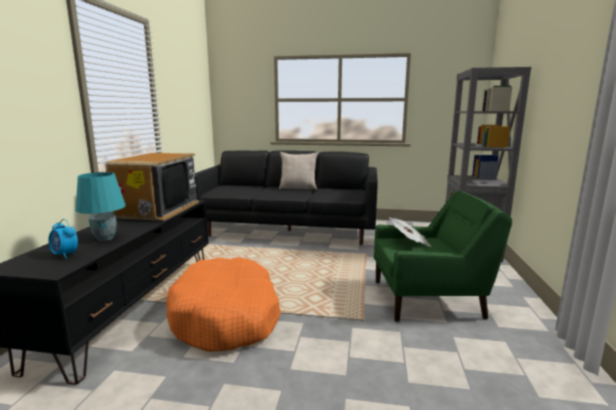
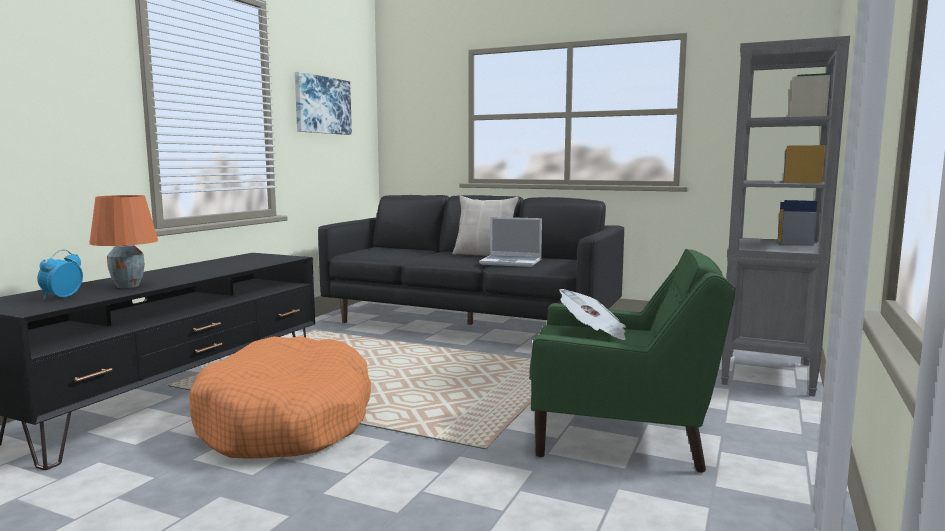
camera: 15 degrees right, 5 degrees down
alarm clock [48,219,78,259] -> alarm clock turned 60 degrees clockwise [37,249,83,300]
turquoise table lamp [75,172,126,241] -> orange table lamp [89,195,158,288]
television [105,153,199,221] -> none
none -> picture [295,72,352,135]
none -> laptop [479,217,542,267]

